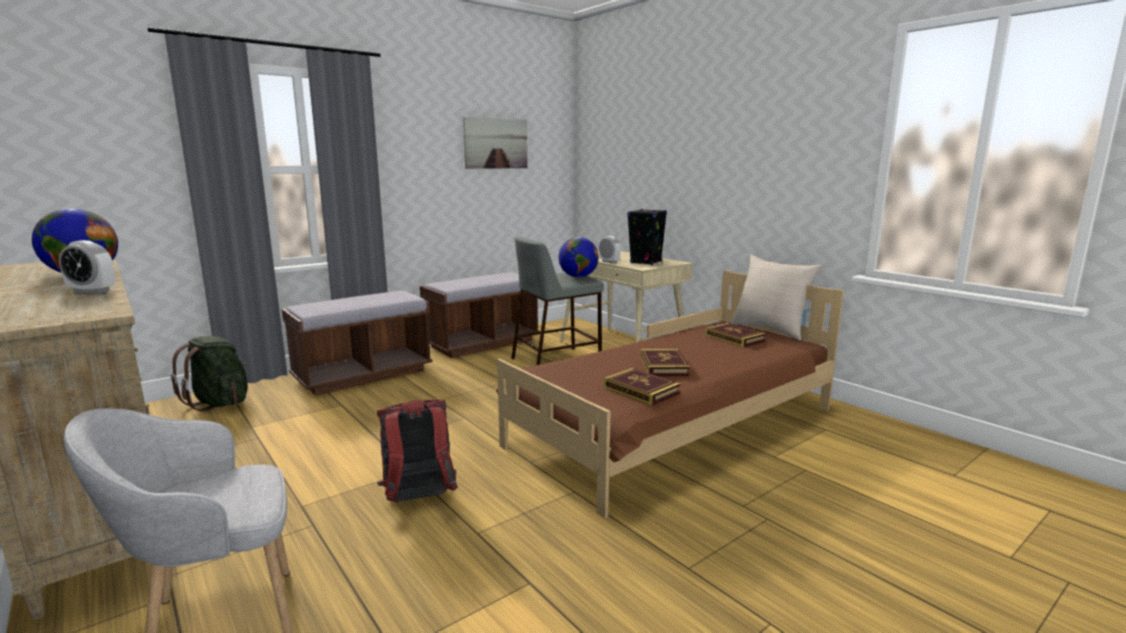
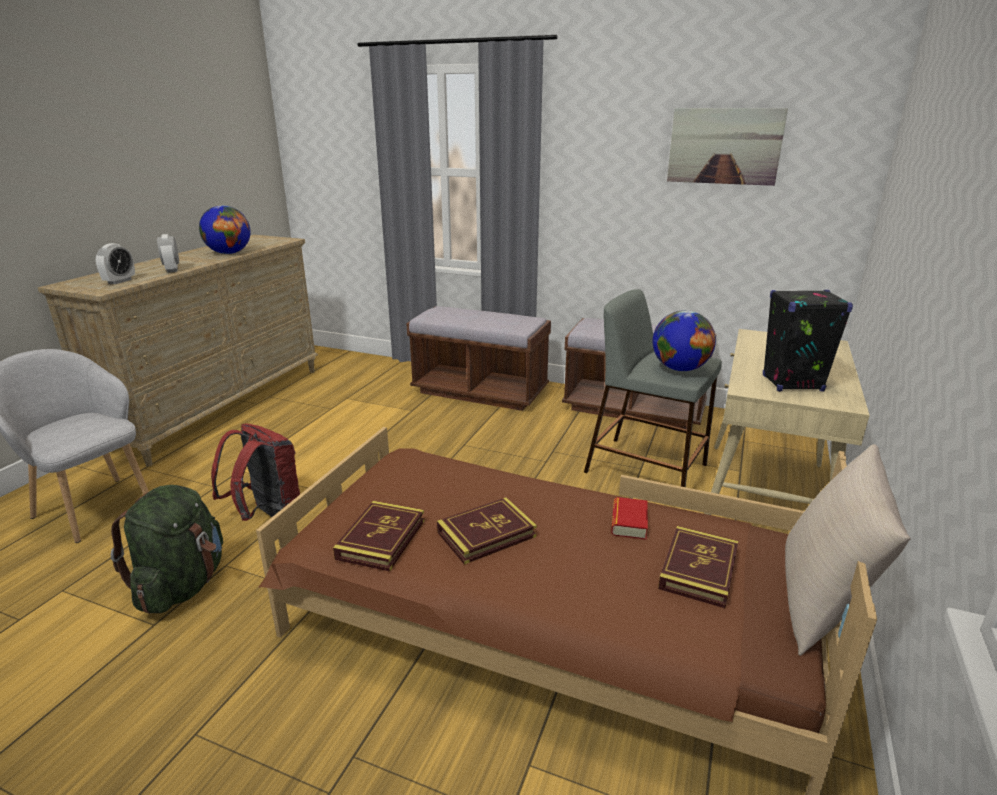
camera: 60 degrees right, 10 degrees up
green backpack [171,336,248,412] -> green backpack moved to [111,485,223,614]
alarm clock [599,236,621,263] -> alarm clock moved to [96,243,135,284]
none -> book [611,497,648,540]

